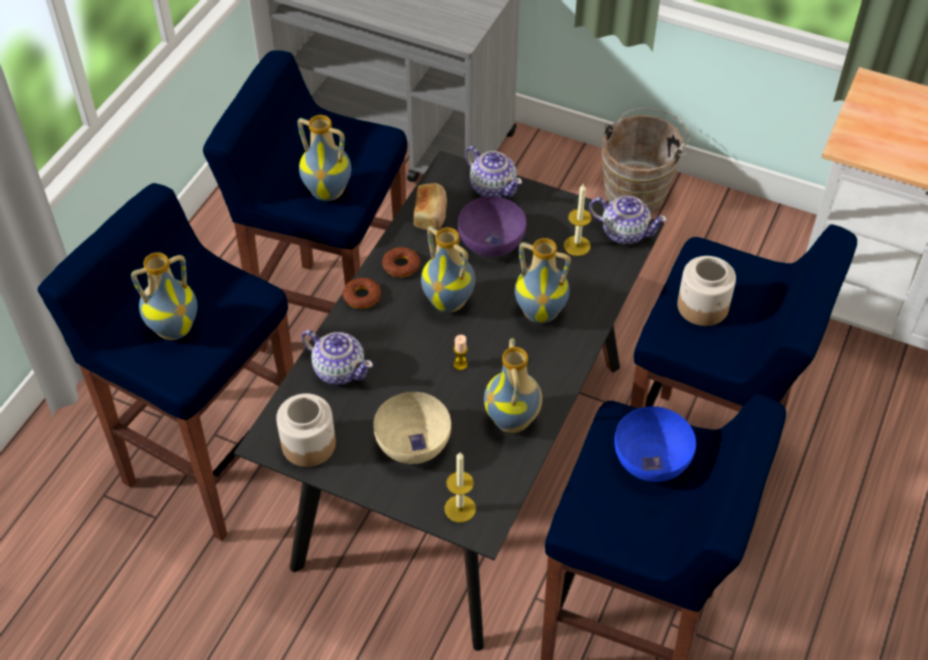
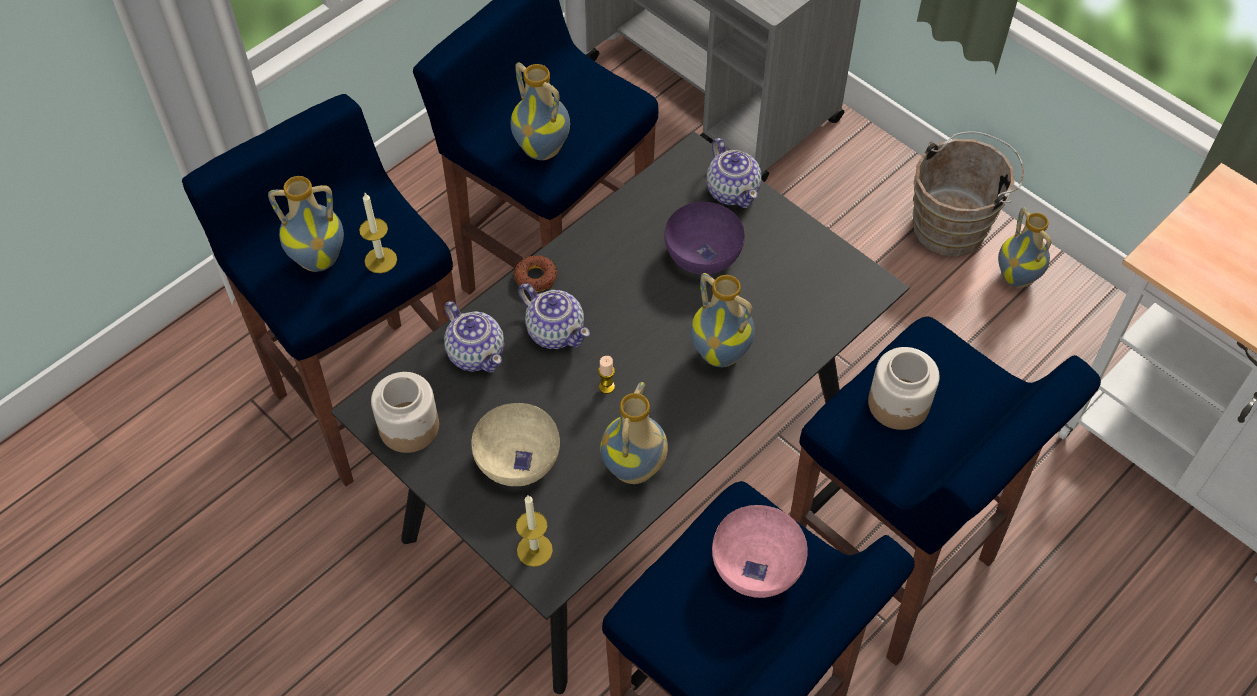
camera: 20 degrees right, 5 degrees up
donut [382,247,420,277] -> none
bread [413,183,447,230] -> none
vase [421,226,475,313] -> vase moved to [998,207,1052,287]
candle [564,183,592,256] -> candle moved to [359,193,397,273]
teapot [589,196,667,244] -> teapot moved to [518,283,590,349]
blue bowl [614,406,696,482] -> pink bowl [712,505,808,598]

